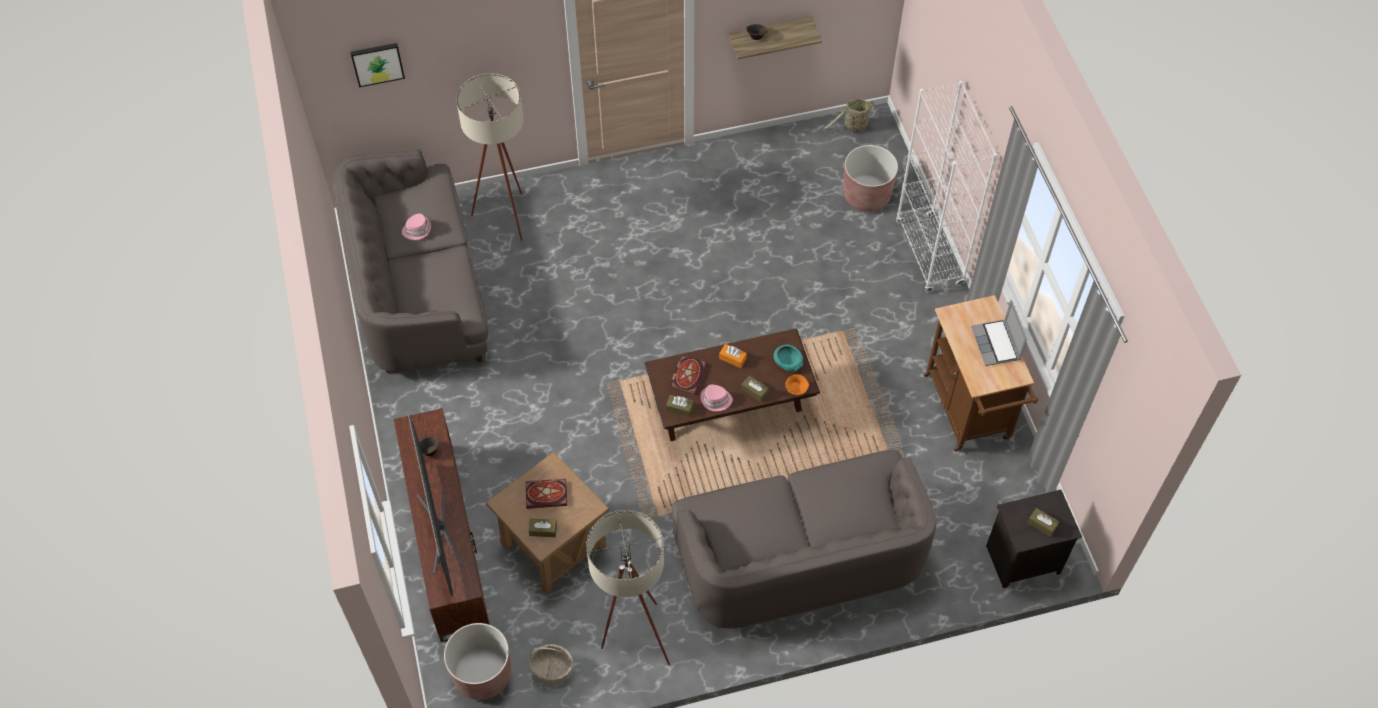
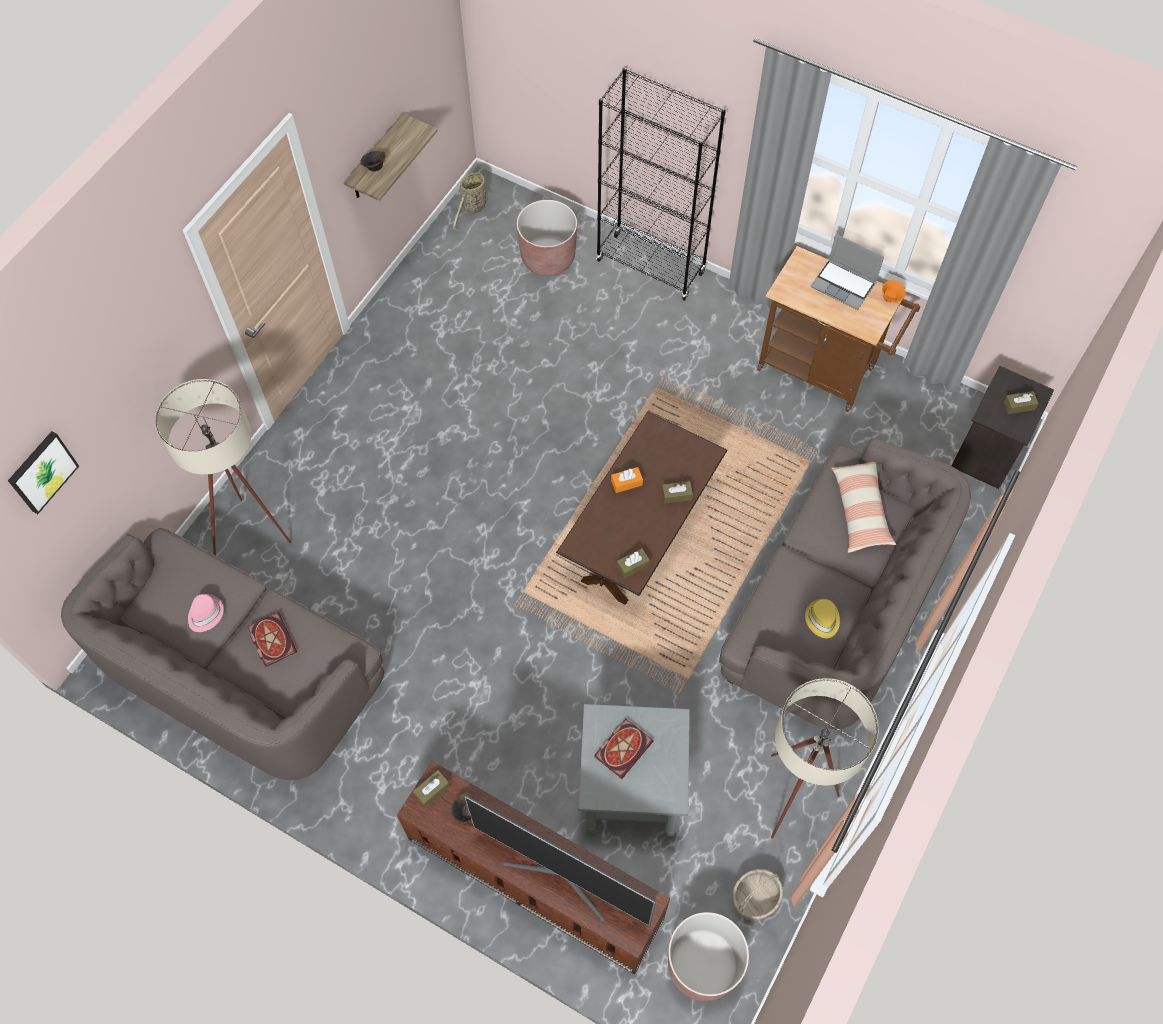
camera: 45 degrees left, 5 degrees up
brown side table [486,452,609,593] -> grey side table [578,704,690,838]
brown tissue box [529,518,557,537] -> brown tissue box moved to [413,770,450,807]
book [670,355,707,395] -> book moved to [247,612,297,667]
pink hat [700,384,733,411] -> none
turquoise bowl [774,345,803,371] -> none
orange bowl [785,374,809,395] -> orange bowl moved to [882,280,906,303]
white bookcase [896,81,997,293] -> black bookcase [596,68,726,301]
none -> yellow hat [805,599,840,638]
none -> pillow [831,462,896,553]

